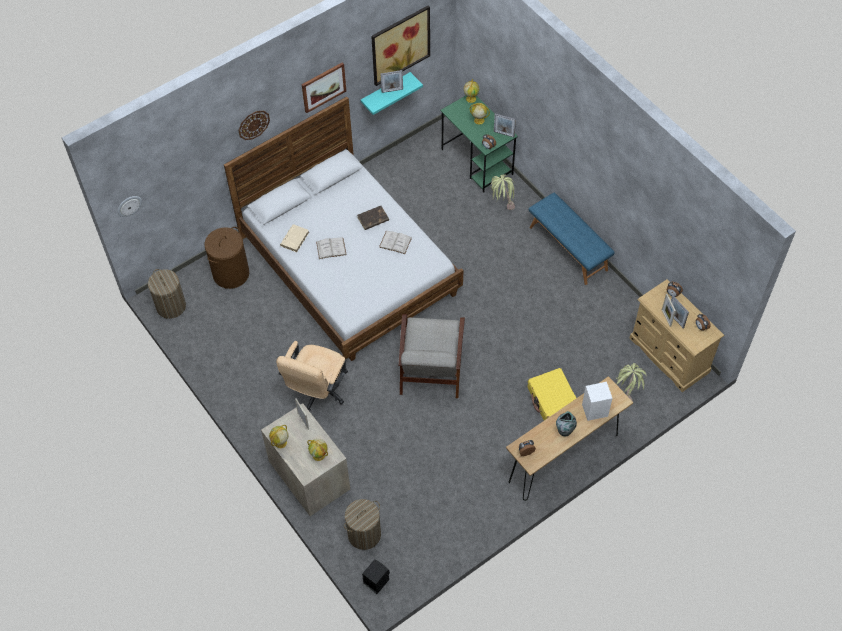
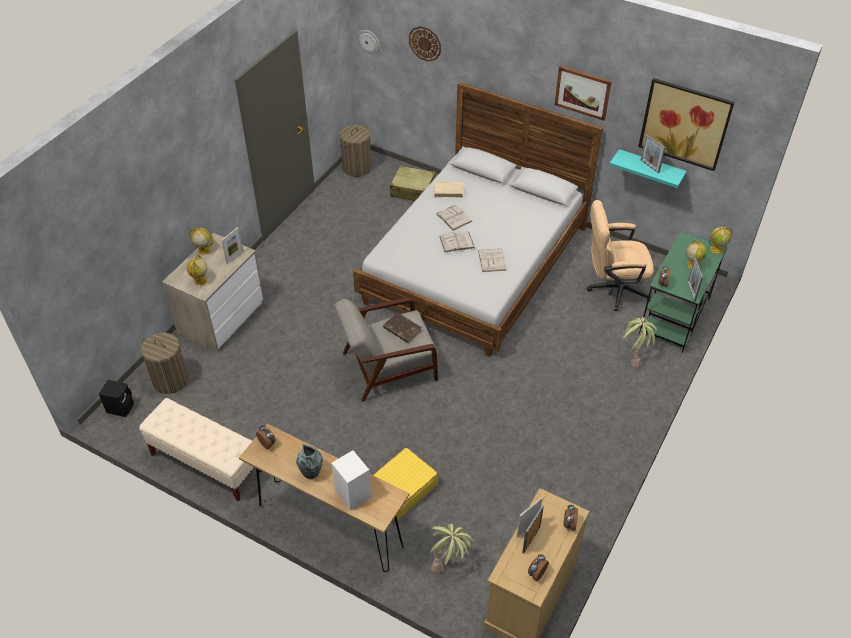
camera: 65 degrees right, 10 degrees down
brown laundry basket [204,227,249,289] -> beige suitcase [390,166,436,201]
wall clock [238,111,270,140] -> wall clock moved to [409,26,441,62]
beige office chair [276,341,348,411] -> beige office chair moved to [587,200,654,311]
brown book [357,206,389,230] -> brown book moved to [383,312,422,343]
blue bench [529,193,615,285] -> none
none -> beige bench [139,398,263,501]
none -> white book [439,231,475,252]

